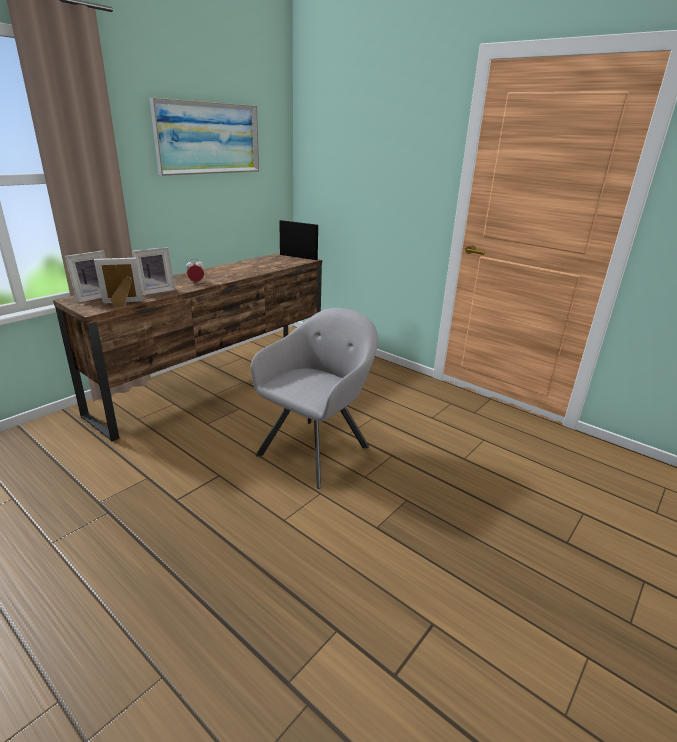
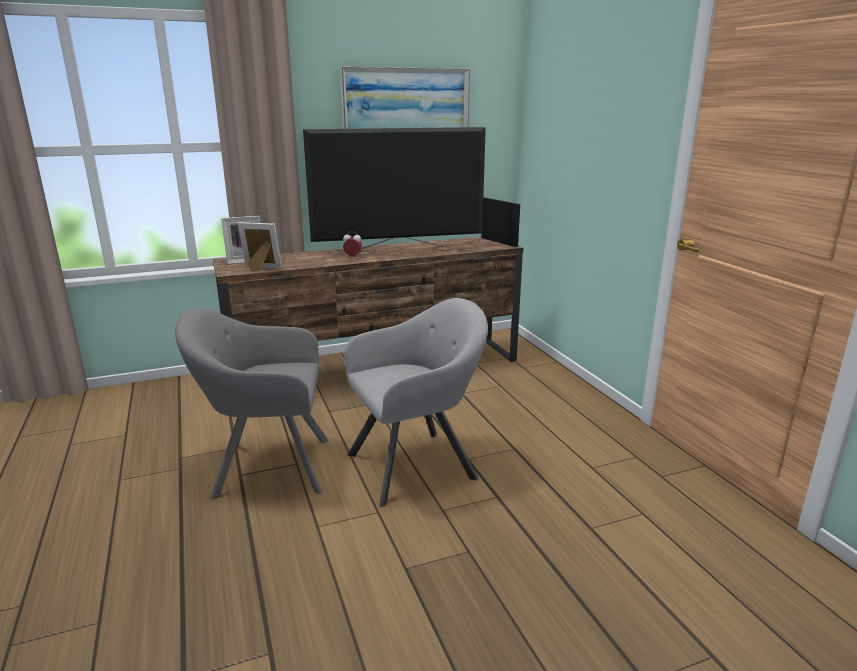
camera: 30 degrees right, 5 degrees down
picture frame [132,247,175,295] -> none
none -> grey armchair [175,308,328,499]
none -> television [303,127,486,249]

